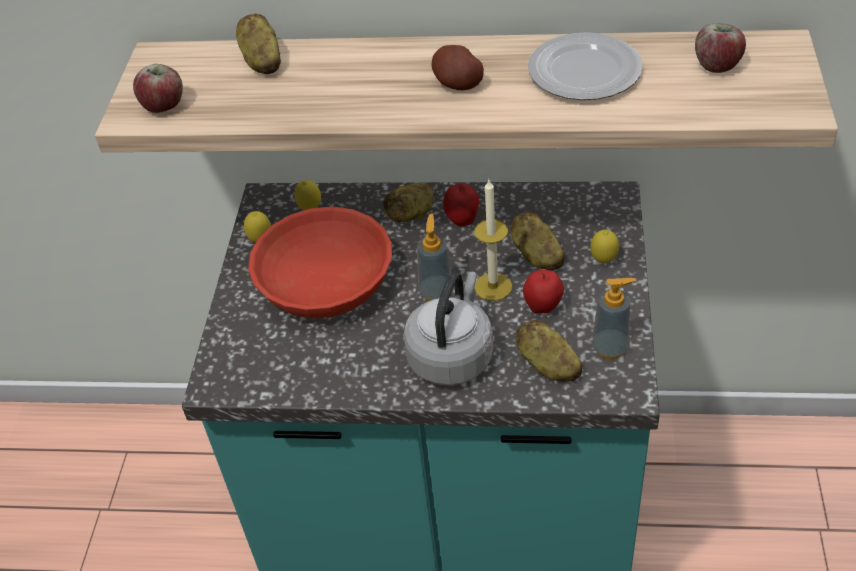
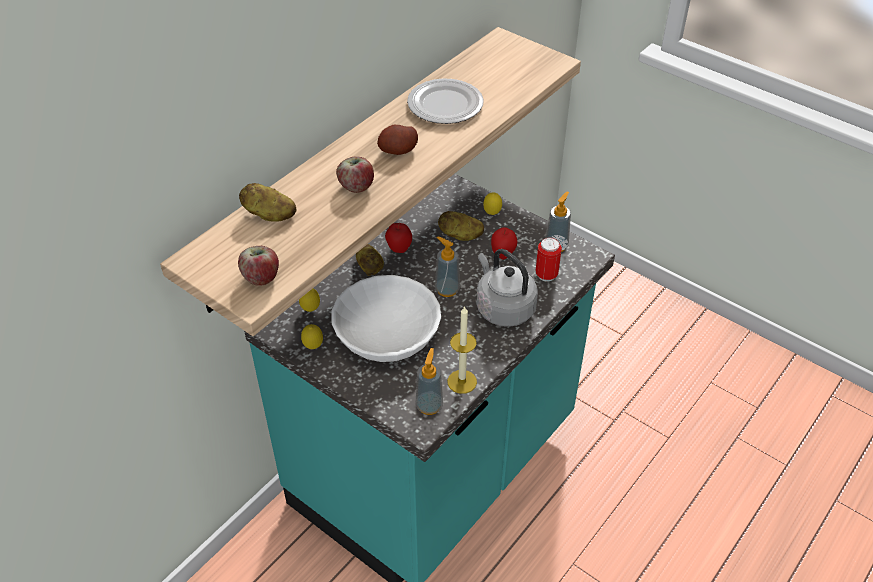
camera: 60 degrees left, 0 degrees up
red bowl [248,207,392,319] -> white bowl [332,275,441,362]
candle [474,180,512,301] -> candle moved to [447,306,477,394]
potato [516,320,582,382] -> can [536,238,562,282]
apple [695,23,746,73] -> apple moved to [336,156,374,193]
none -> soap dispenser [415,348,443,415]

